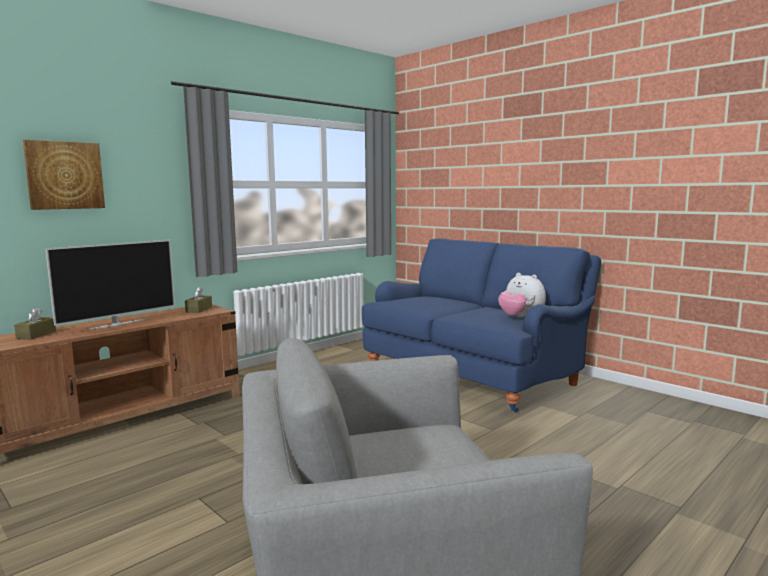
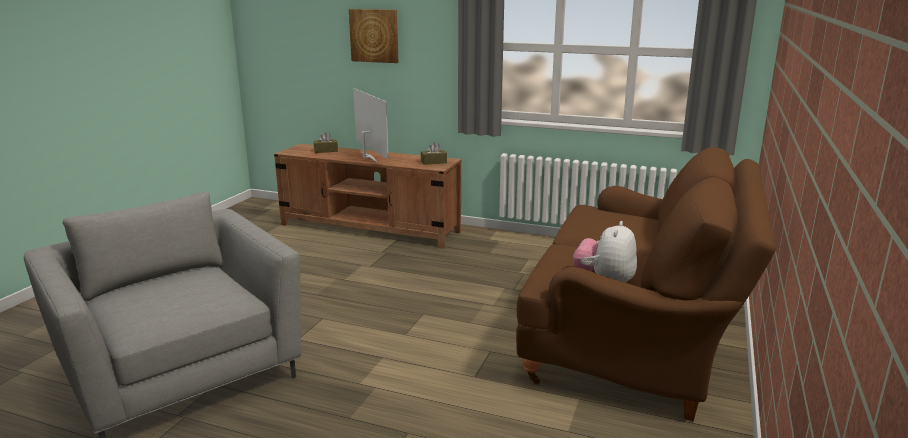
camera: 65 degrees right, 10 degrees up
television [46,240,175,330] -> television turned 135 degrees counterclockwise [353,88,388,162]
blue sofa [362,238,601,413] -> brown sofa [516,147,776,421]

